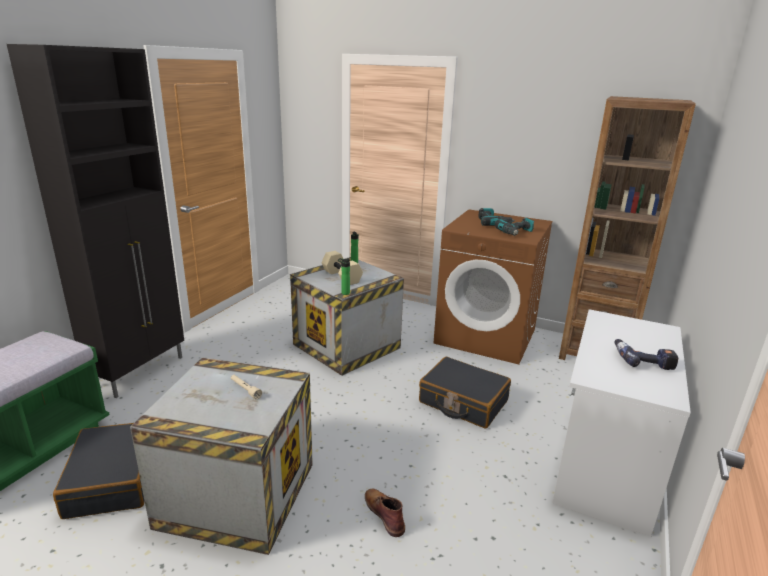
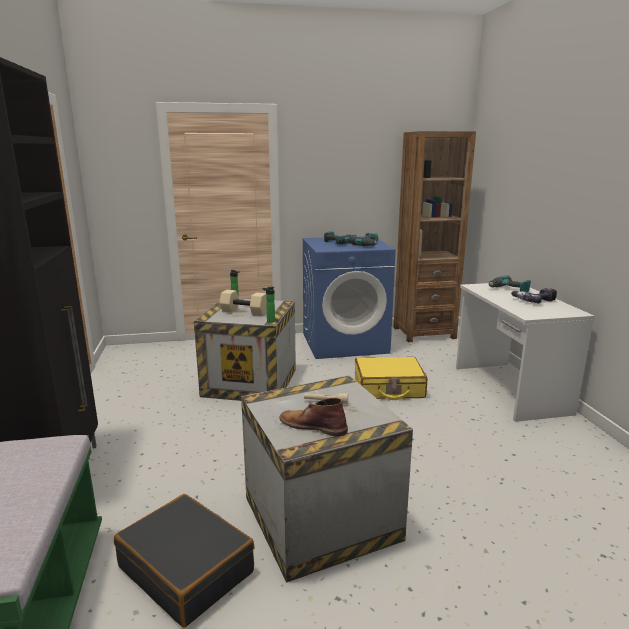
camera: 35 degrees left, 5 degrees down
brown boot [365,489,405,537] -> brown boot moved to [279,398,348,437]
black suitcase [419,357,511,429] -> yellow suitcase [355,357,428,400]
brown washing machine [434,209,552,364] -> blue washing machine [302,236,396,359]
none -> power drill [489,275,531,292]

